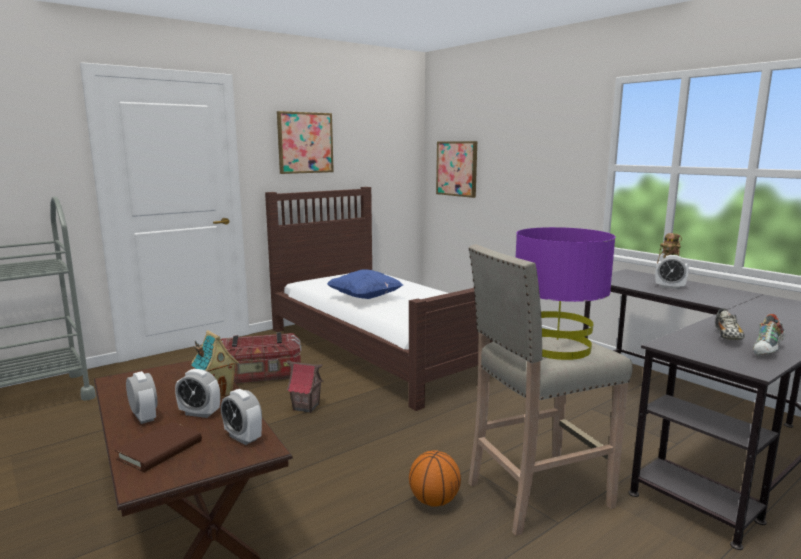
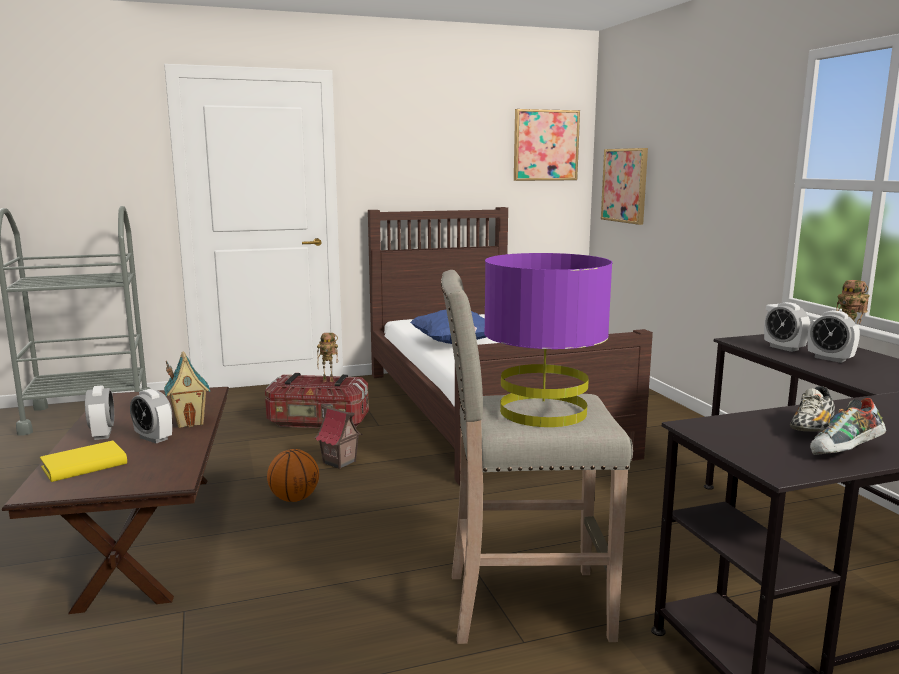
camera: 20 degrees right, 0 degrees up
brown book [115,422,202,472] -> yellow book [40,441,127,482]
alarm clock [221,389,262,445] -> alarm clock moved to [764,302,810,352]
picture [277,111,334,174] -> picture moved to [514,109,580,181]
basketball [409,450,461,507] -> basketball moved to [267,449,319,502]
none -> toy robot [317,333,338,382]

